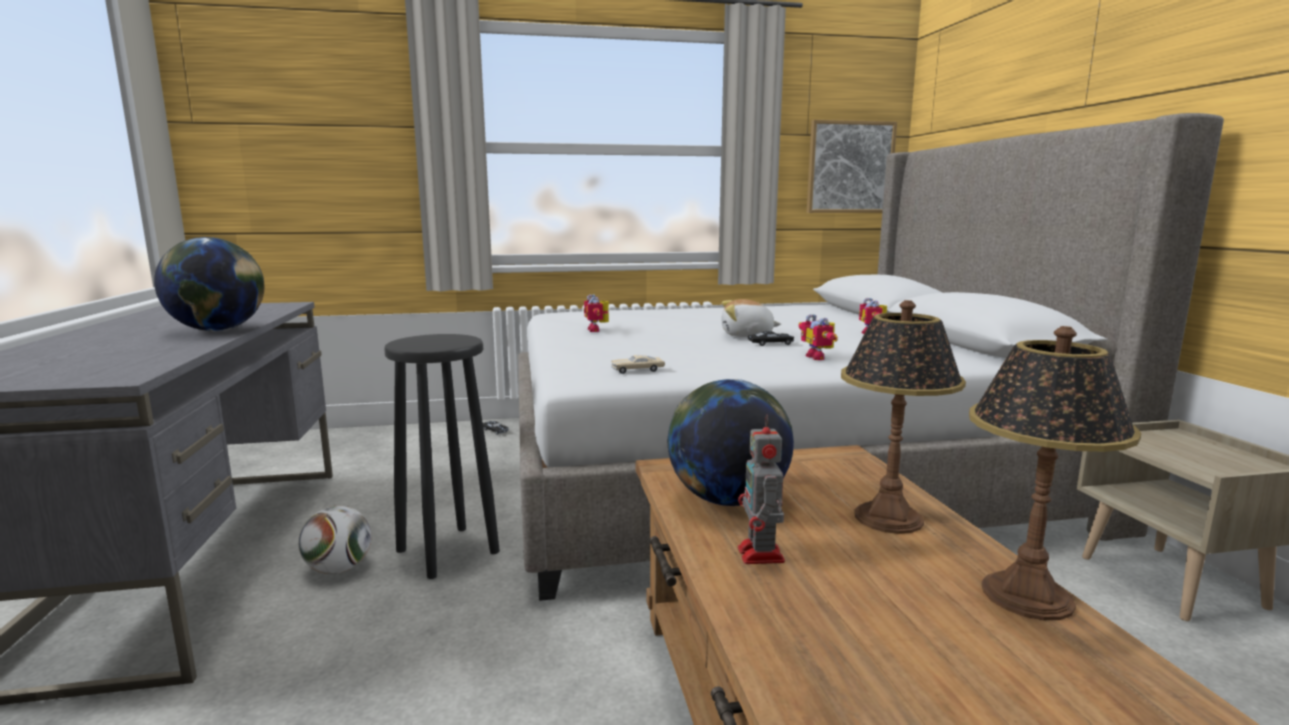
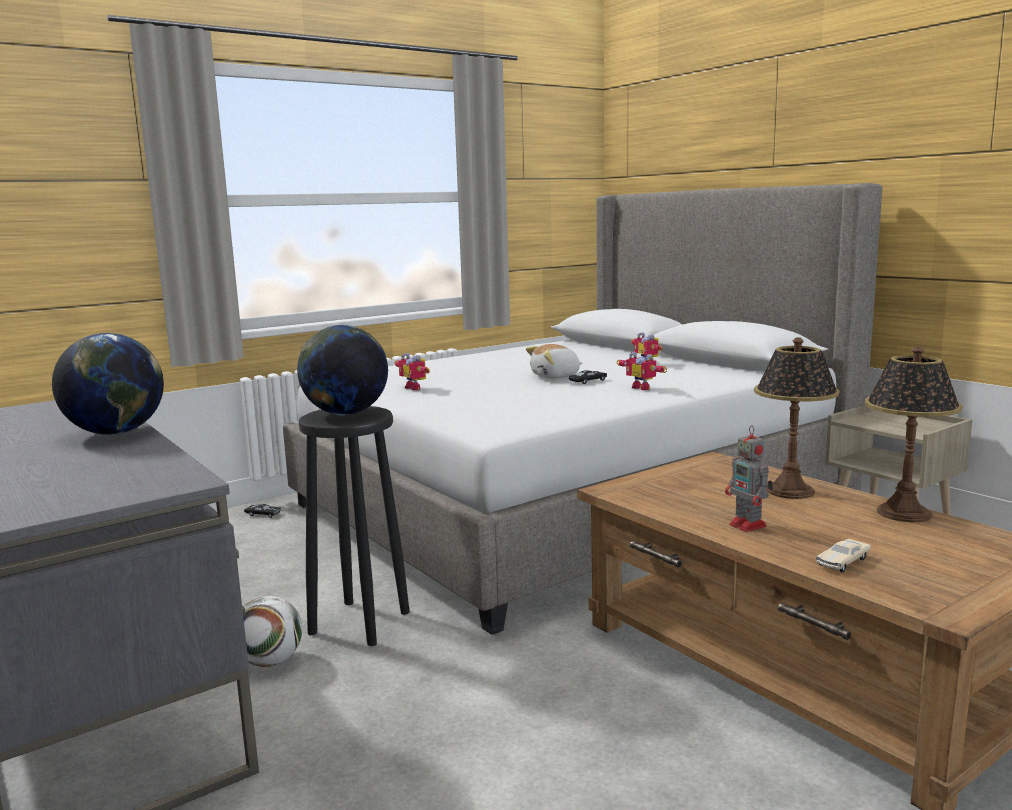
camera: 25 degrees left, 0 degrees up
beige toy car [611,355,665,374] -> beige toy car moved to [816,539,871,573]
globe [668,379,794,506] -> globe moved to [297,325,388,415]
picture [806,120,897,213] -> none

